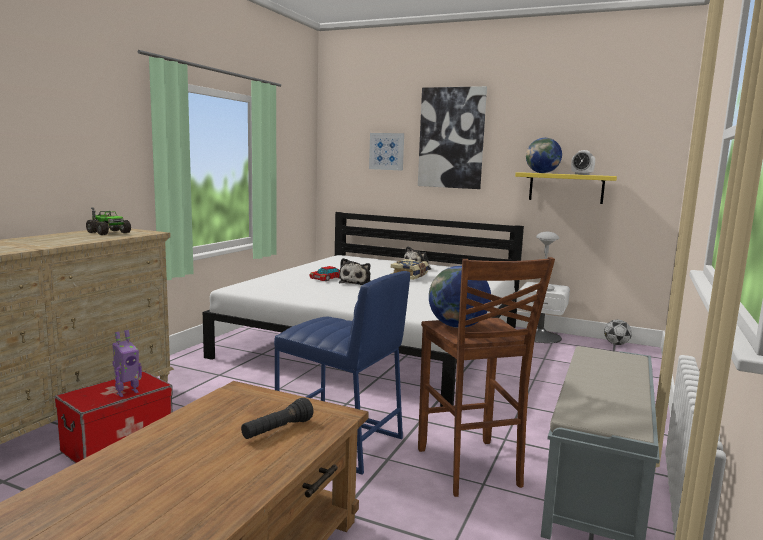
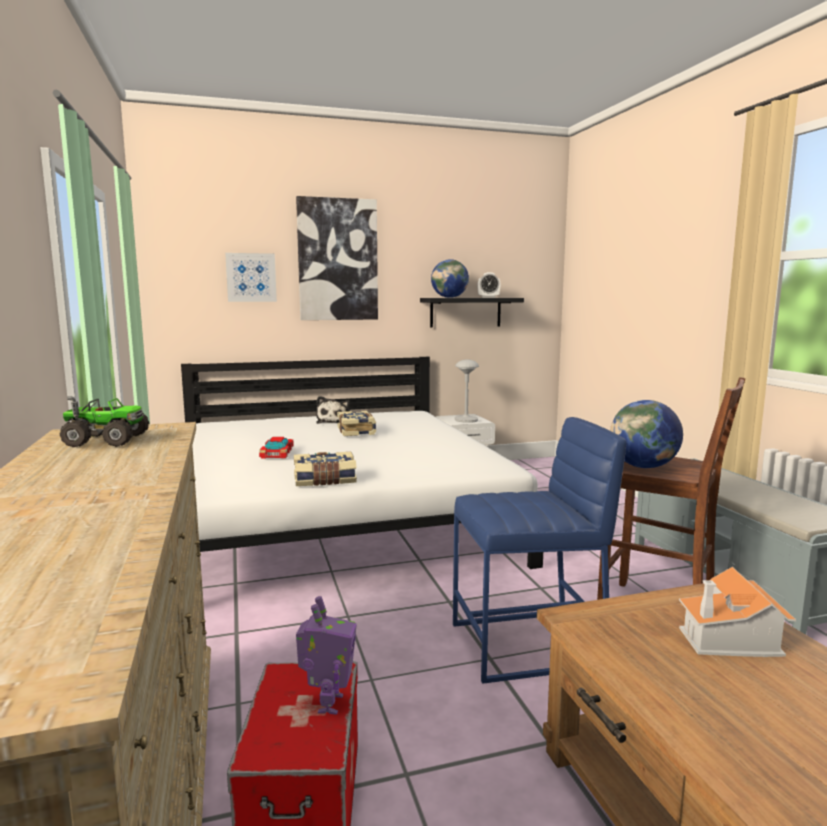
camera: 40 degrees left, 0 degrees up
black flashlight [241,398,314,439] -> toy house [679,567,796,657]
plush toy [339,258,371,285] -> none
yellow shelf [515,172,617,204] -> black shelf [420,298,524,328]
football [604,320,632,345] -> none
none -> book [294,452,357,486]

